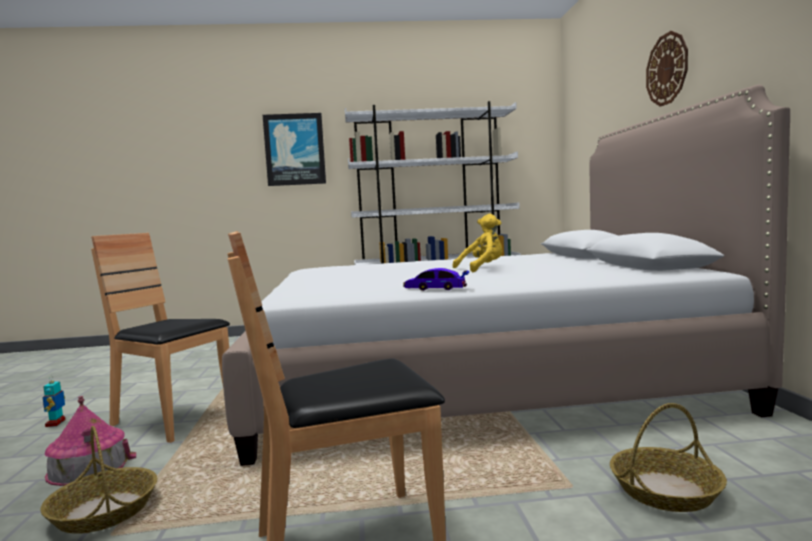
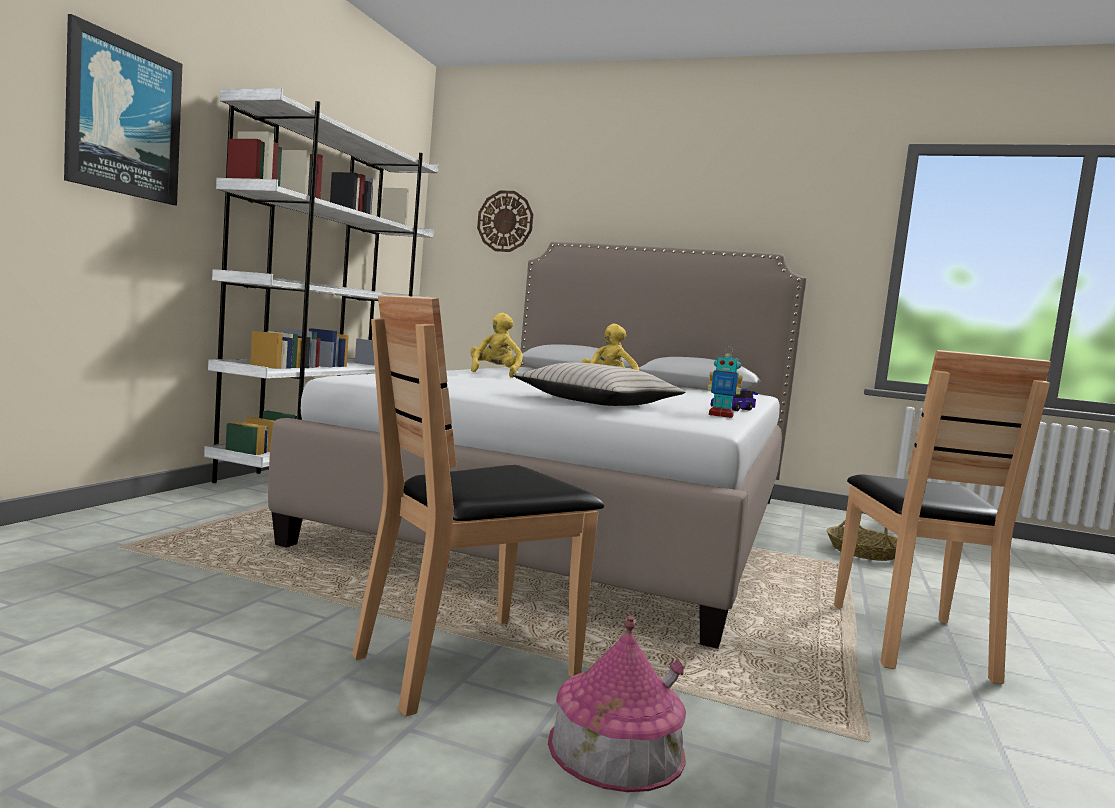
camera: 65 degrees left, 0 degrees up
basket [40,426,157,534] -> none
toy robot [43,377,65,427] -> toy robot moved to [708,346,743,418]
wall clock [646,31,688,107] -> wall clock moved to [477,190,534,252]
none -> yellow plush toy [470,313,523,378]
none -> beige pillow [513,362,685,406]

